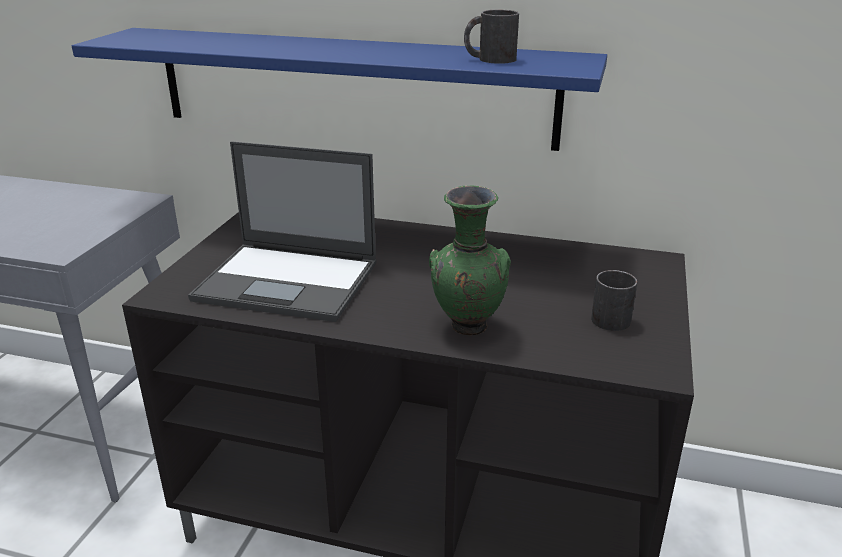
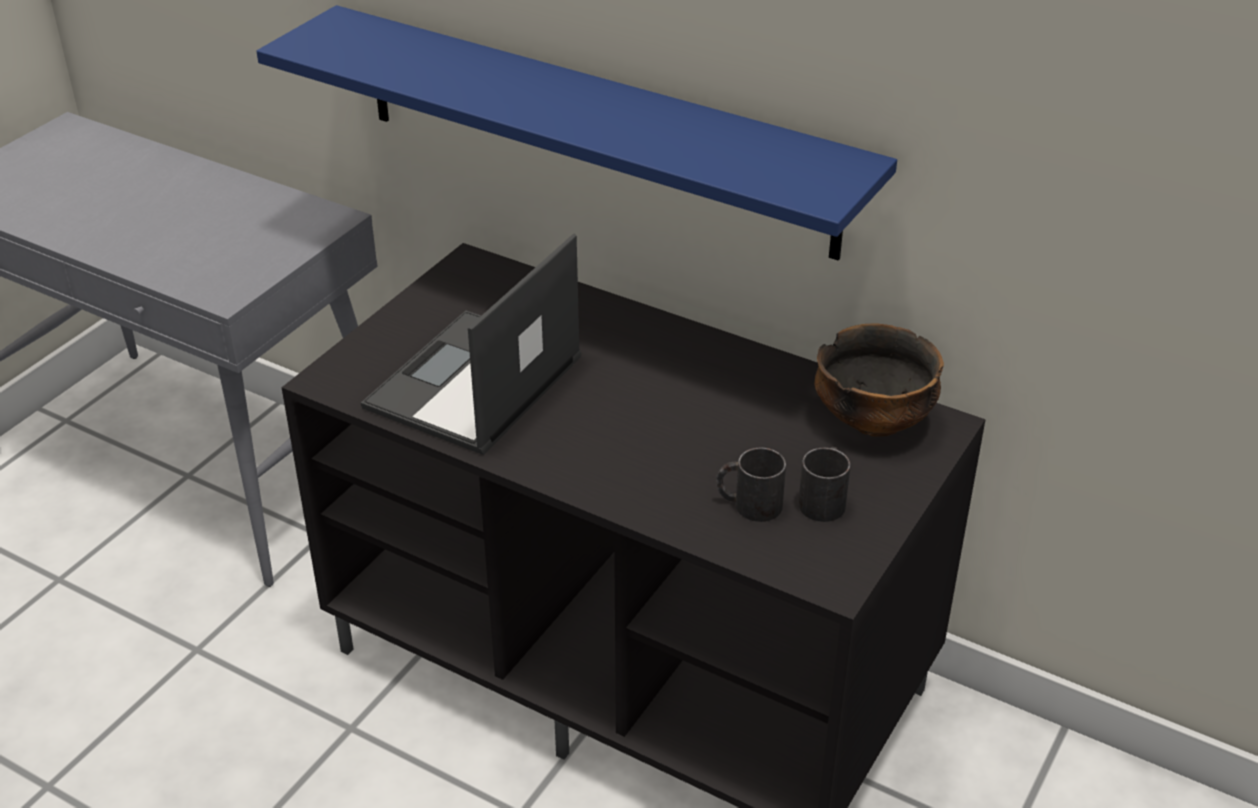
camera: 15 degrees right, 10 degrees up
laptop [188,141,377,322] -> laptop turned 90 degrees clockwise [361,233,581,455]
green vase [429,186,511,335] -> none
black mug [464,10,519,64] -> black mug moved to [716,448,786,522]
none -> bowl [814,323,944,437]

